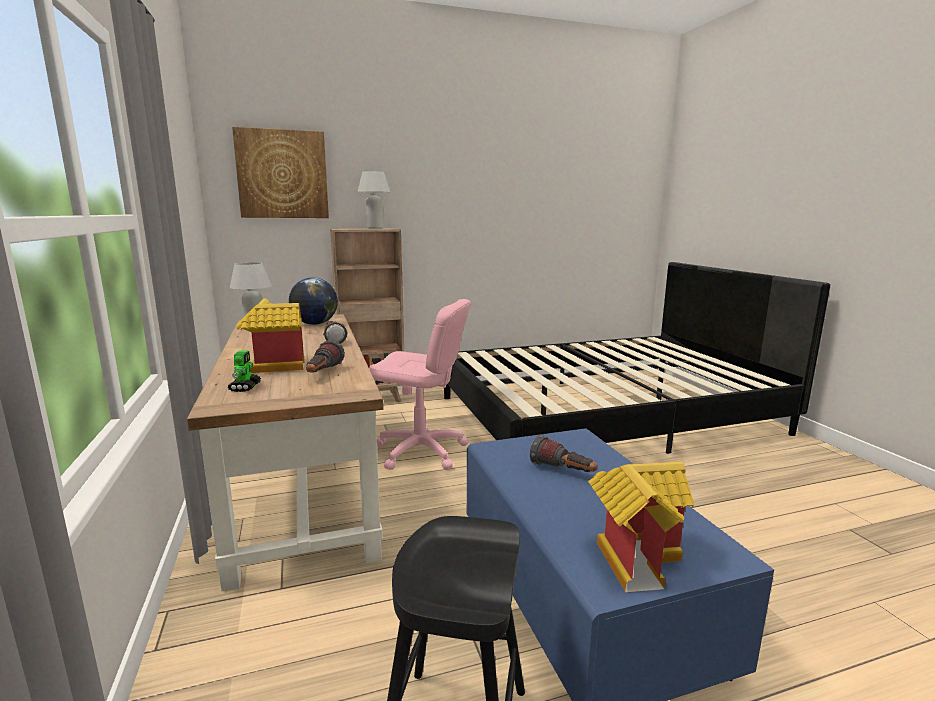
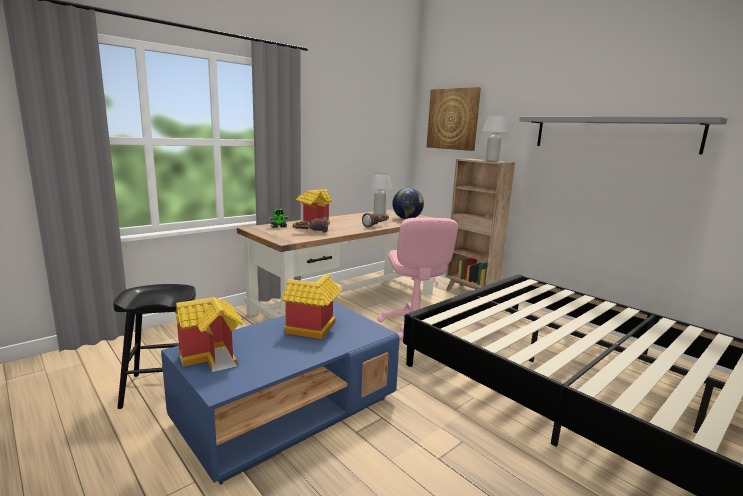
camera: 65 degrees right, 0 degrees up
flashlight [530,435,598,472] -> toy house [282,274,342,339]
none -> grey shelf [519,117,727,154]

